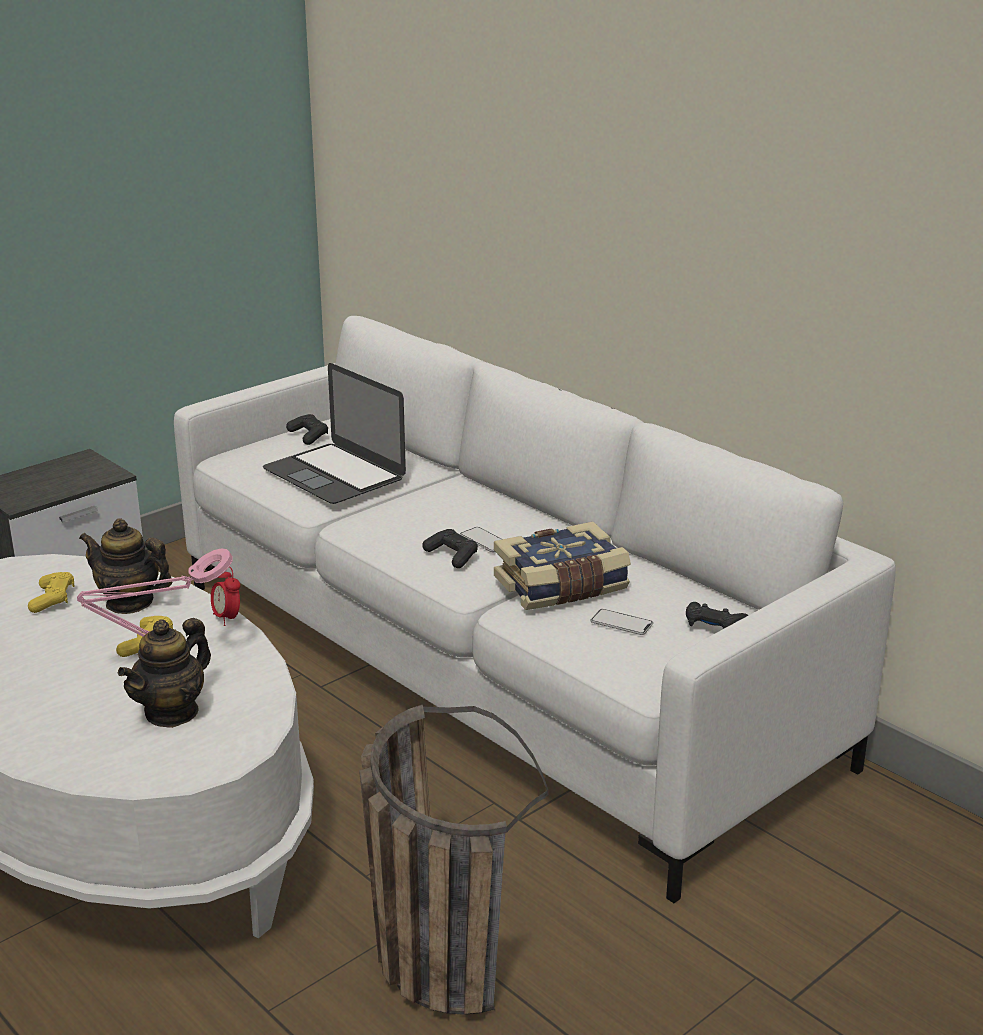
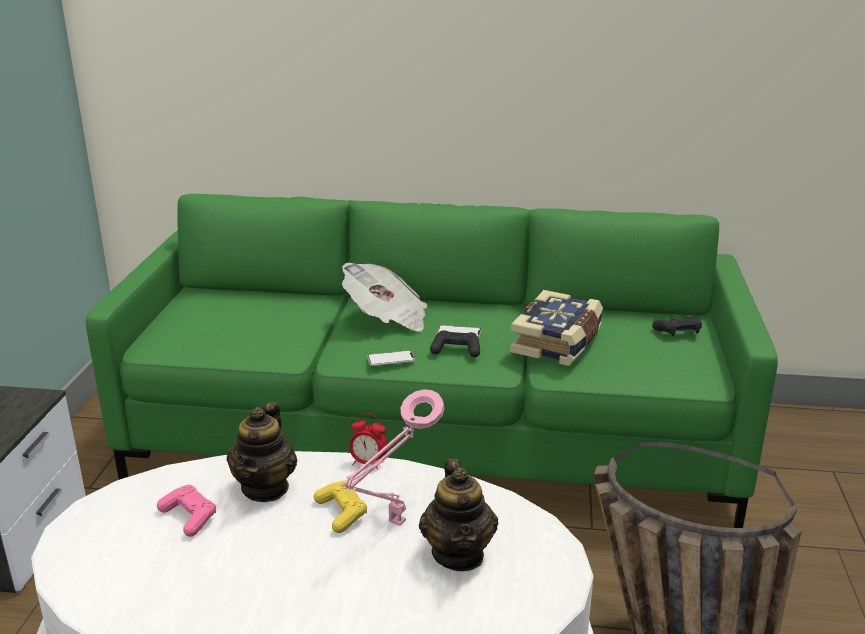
camera: 40 degrees left, 0 degrees up
yellow game controller [28,572,74,613] -> pink game controller [157,485,216,537]
teapot [79,518,172,614] -> teapot turned 60 degrees counterclockwise [227,402,297,502]
white sofa [174,316,896,903] -> green sofa [86,194,778,528]
laptop [263,363,406,504] -> none
black game controller [286,414,328,445] -> none
phone [591,609,653,635] -> phone moved to [367,350,415,366]
none -> newspaper [342,263,427,331]

